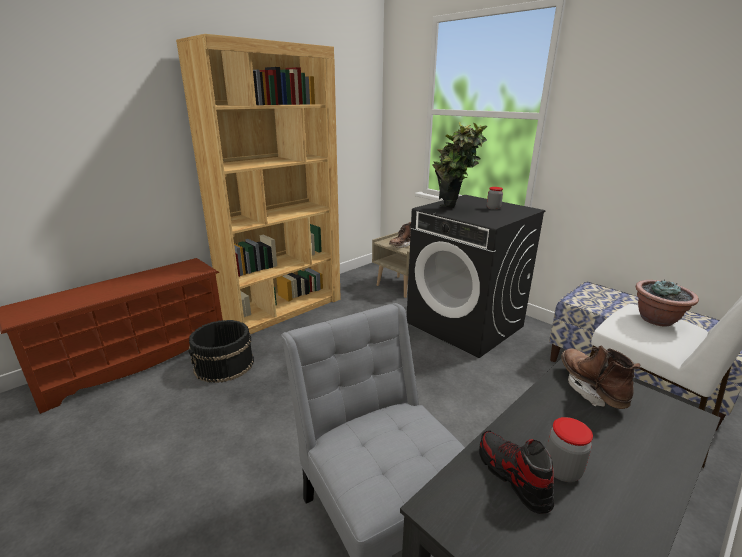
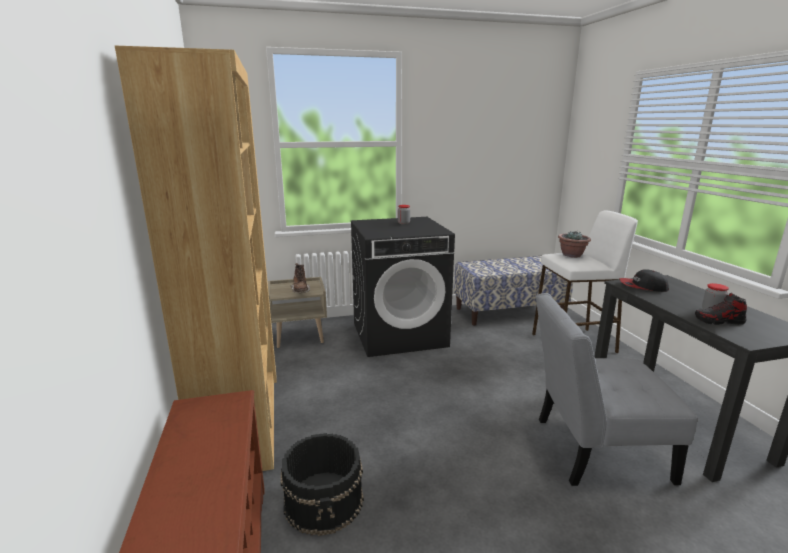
camera: 60 degrees left, 5 degrees down
potted plant [432,122,487,208] -> none
brown boot [561,346,640,409] -> cap [620,269,669,292]

